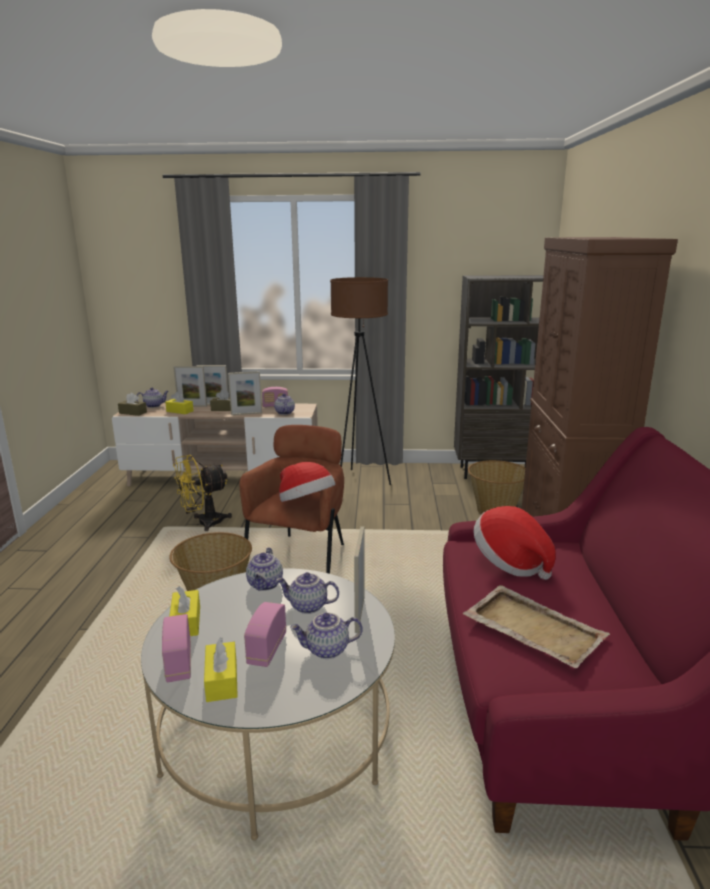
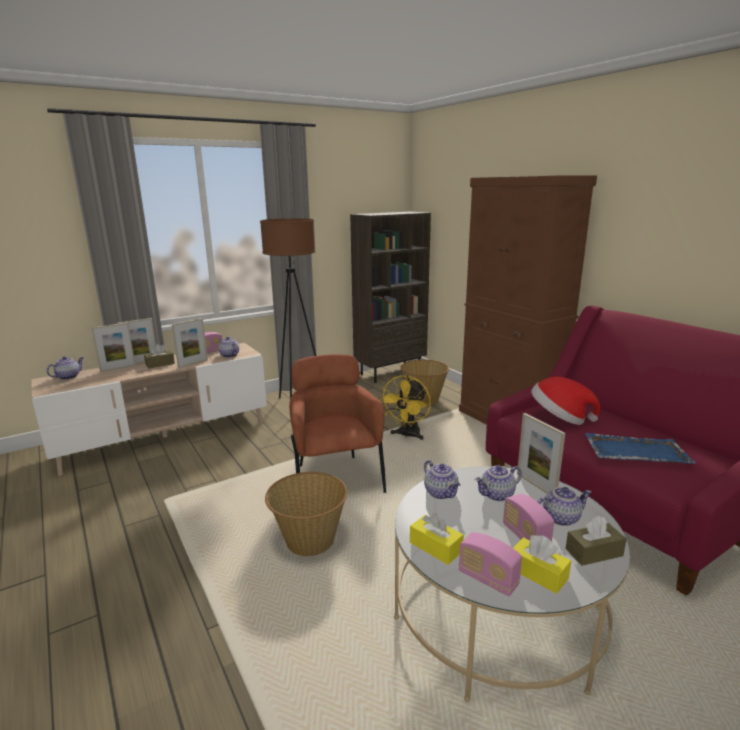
camera: 35 degrees left, 0 degrees up
brown tissue box [118,393,147,416] -> brown tissue box moved to [566,516,627,566]
yellow tissue box [165,392,194,414] -> none
yellow fan [173,455,232,531] -> yellow fan moved to [381,375,431,440]
hat [279,462,335,502] -> none
teapot [290,613,363,659] -> teapot turned 150 degrees counterclockwise [538,487,592,526]
beige tray [463,585,610,668] -> blue tray [585,433,696,464]

